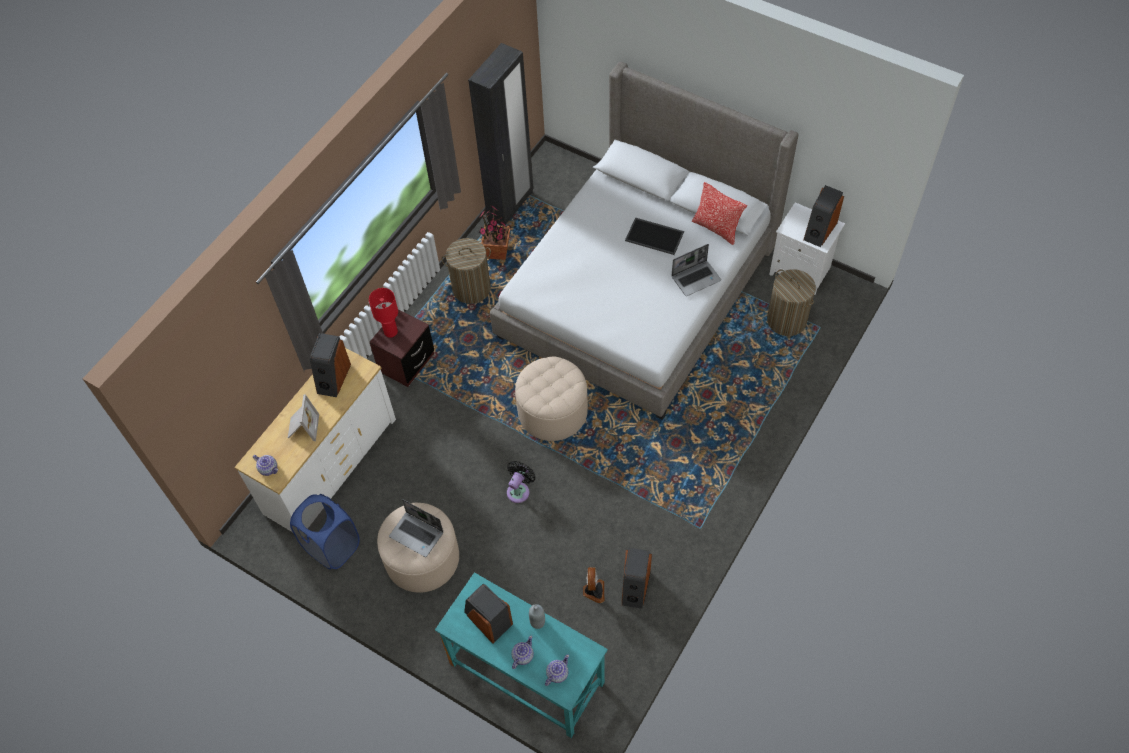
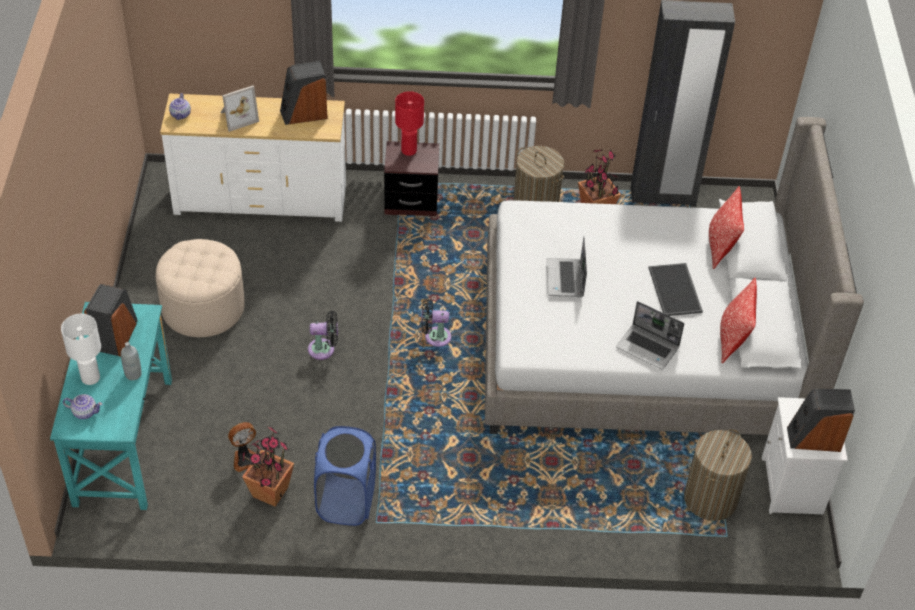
camera: 55 degrees right, 10 degrees down
blue laundry basket [290,494,360,570] -> blue laundry basket moved to [314,426,376,526]
laptop [389,499,443,557] -> laptop moved to [546,237,587,297]
teapot [511,635,534,669] -> white table lamp [61,314,101,385]
beige ottoman [515,357,588,441] -> black fan [421,299,451,347]
speaker [622,548,652,609] -> potted plant [242,427,294,507]
none -> pillow [709,186,744,269]

